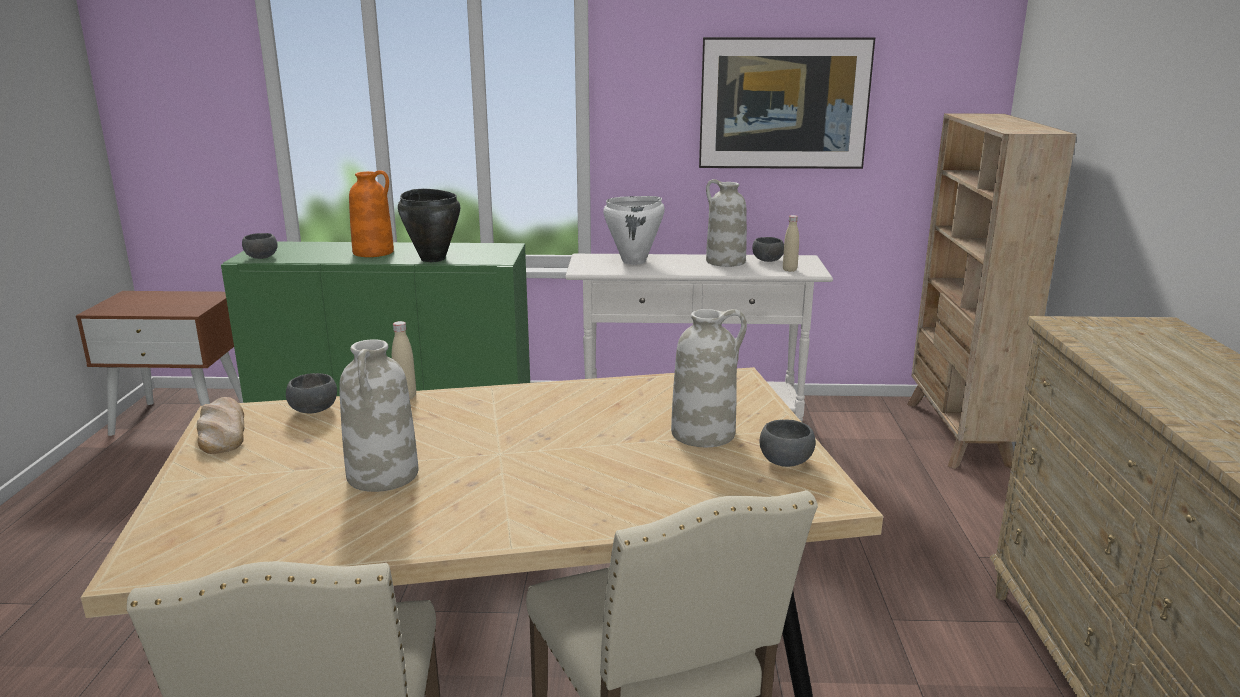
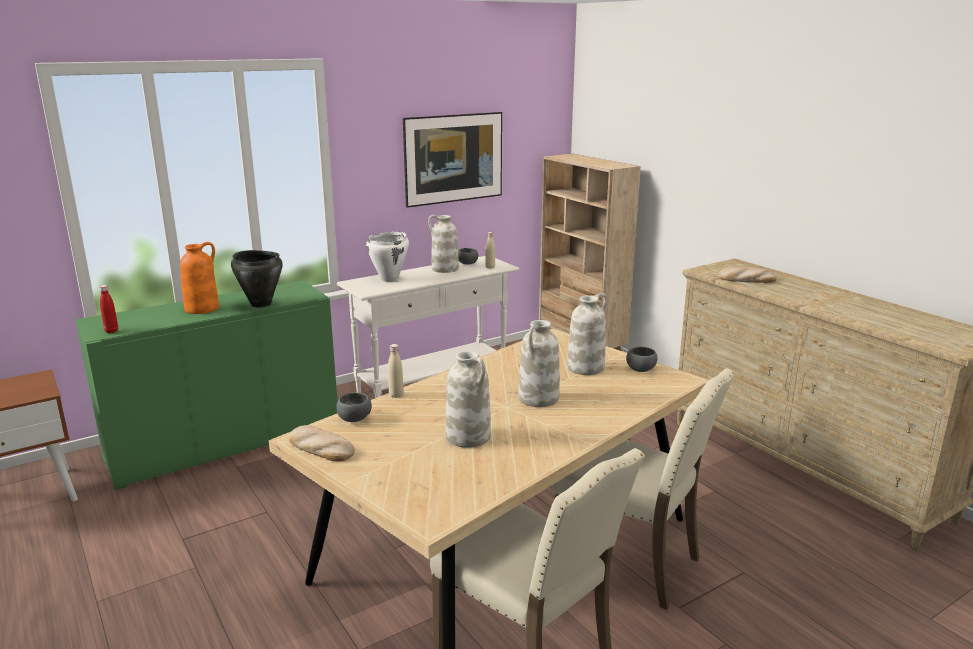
camera: 35 degrees left, 0 degrees up
grey bowl [242,233,278,259] -> red bottle [99,285,118,333]
none -> white vase [518,320,560,407]
none -> bread [718,267,777,283]

